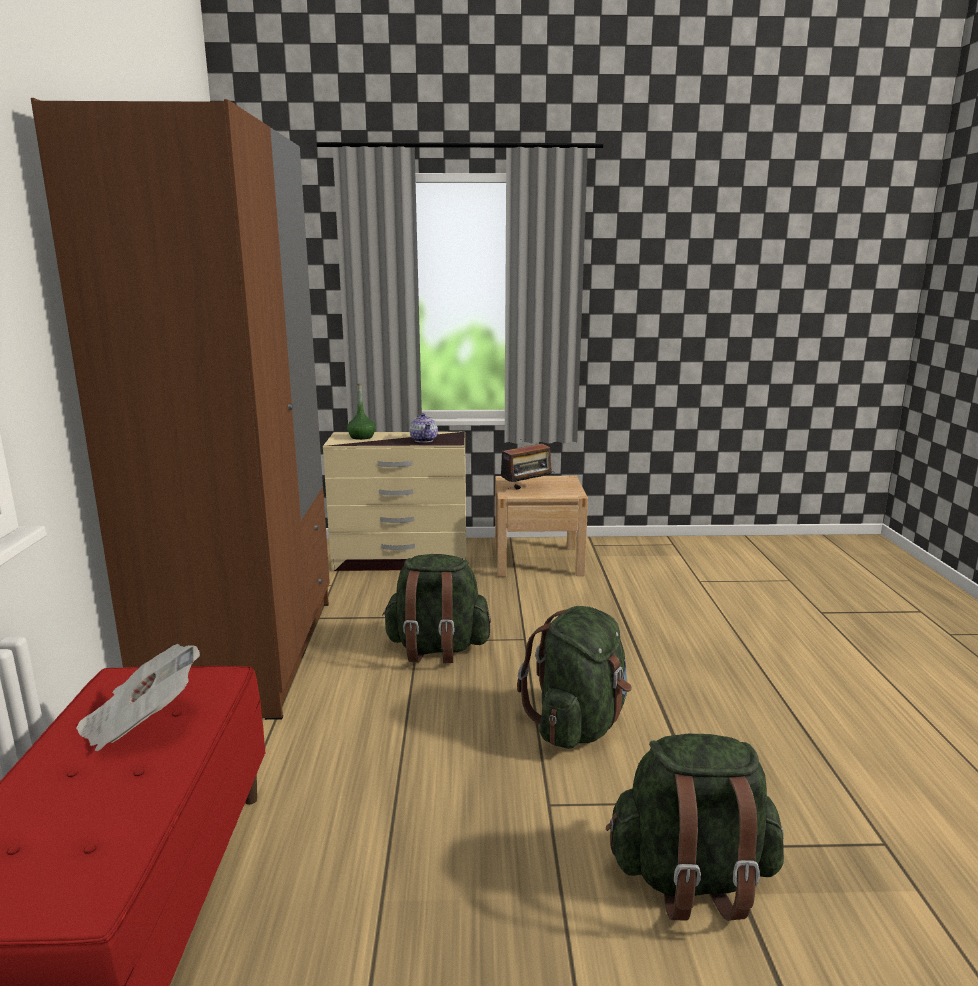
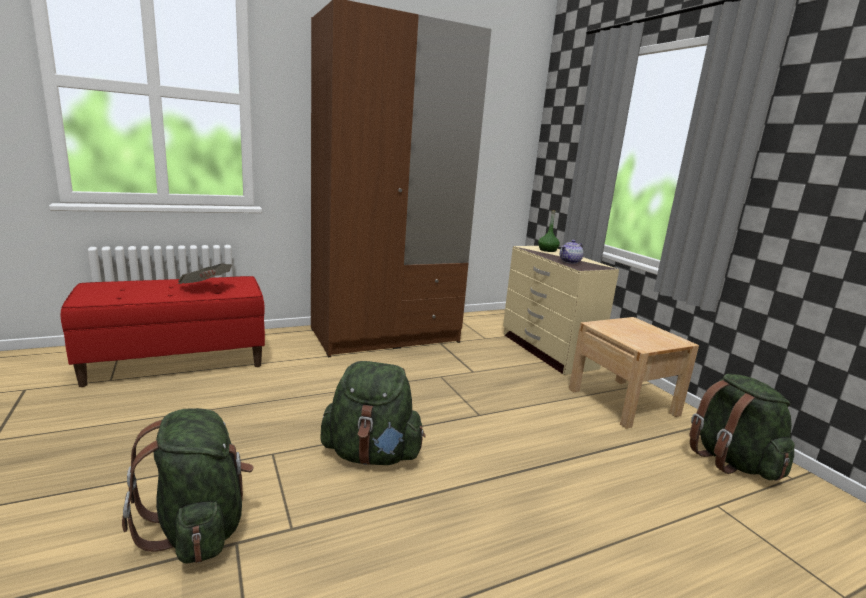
camera: 65 degrees right, 0 degrees up
green backpack [382,554,491,663] -> green backpack moved to [689,374,795,481]
radio [501,444,555,490] -> none

